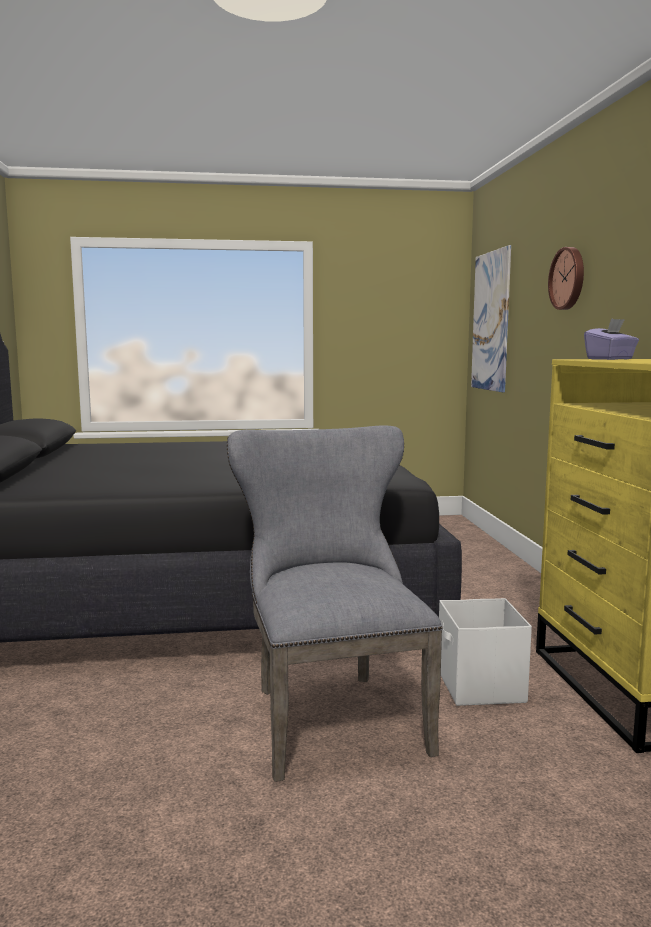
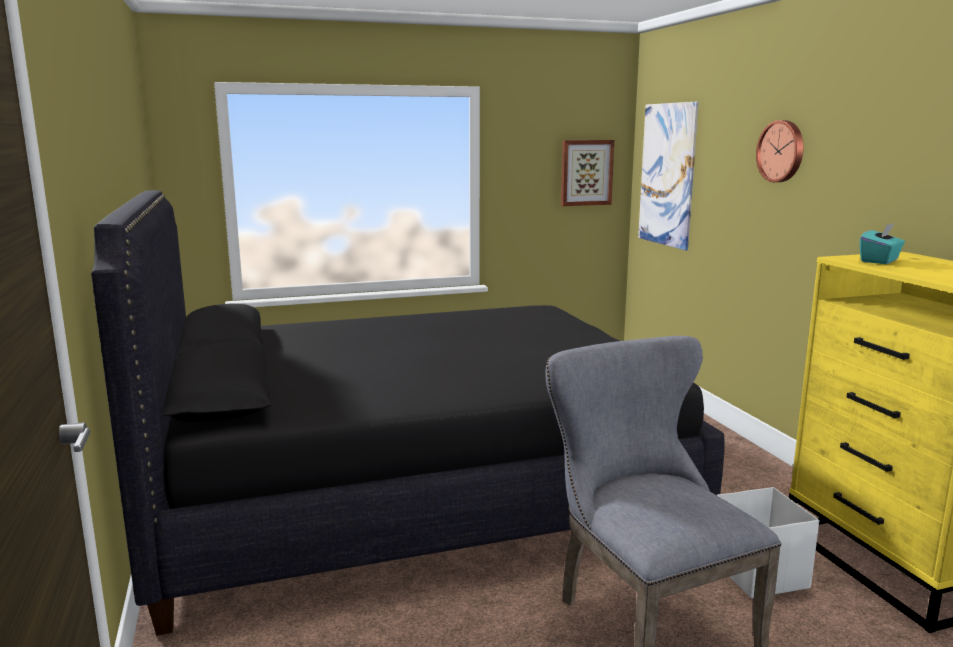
camera: 10 degrees left, 5 degrees up
purple tissue box [584,318,639,360] -> turquoise tissue box [860,223,905,264]
none -> picture [561,140,614,206]

